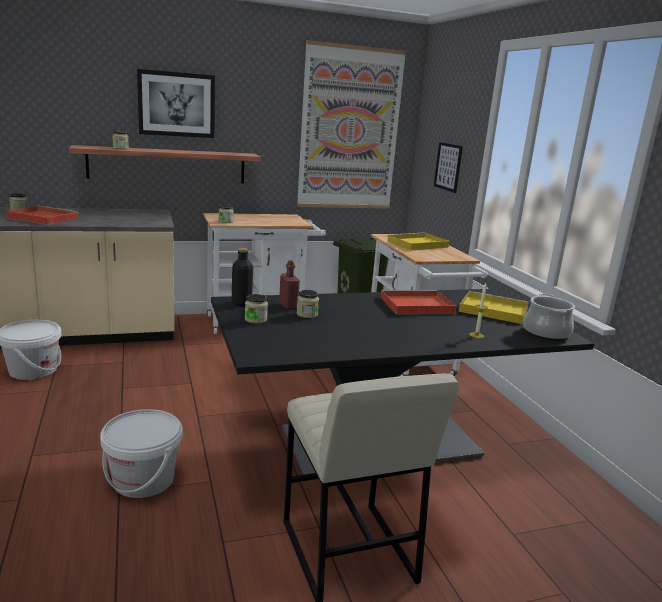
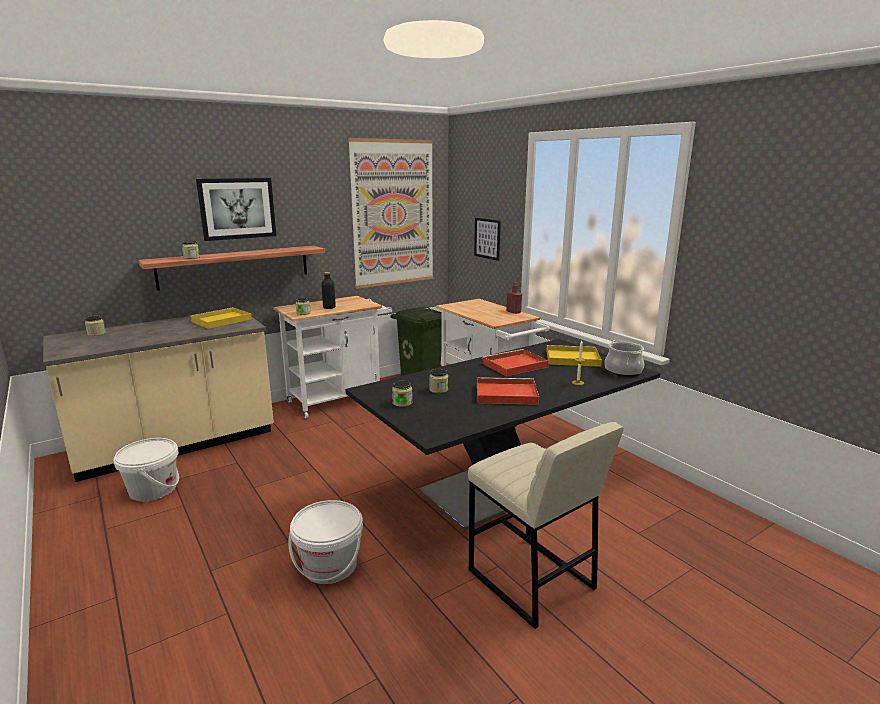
camera: 15 degrees left, 0 degrees up
red tray [7,205,79,225] -> red tray moved to [477,377,539,405]
black bottle [232,248,253,306] -> black bottle moved to [321,272,336,309]
red bottle [279,260,300,309] -> red bottle moved to [506,282,522,314]
yellow tray [387,232,449,250] -> yellow tray moved to [190,307,252,329]

